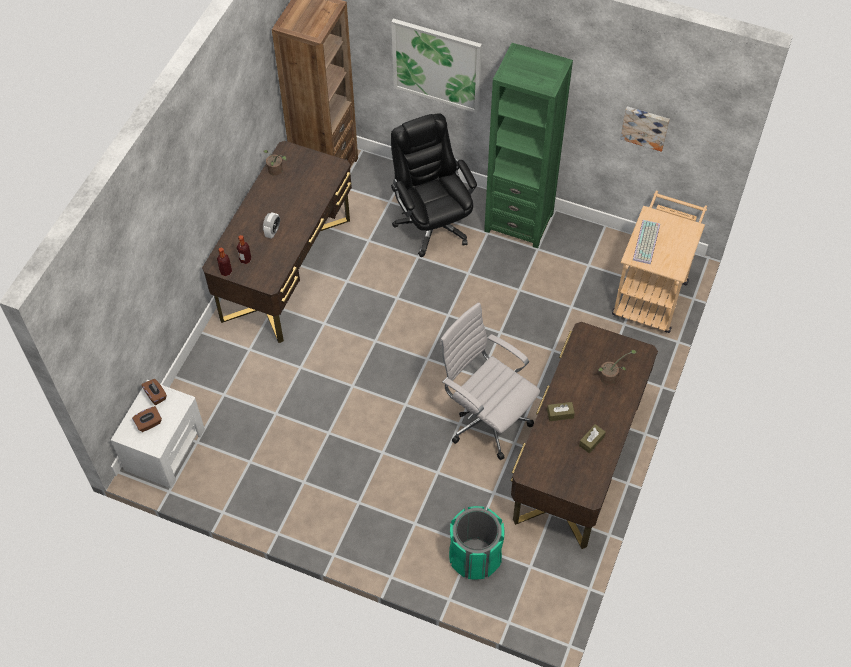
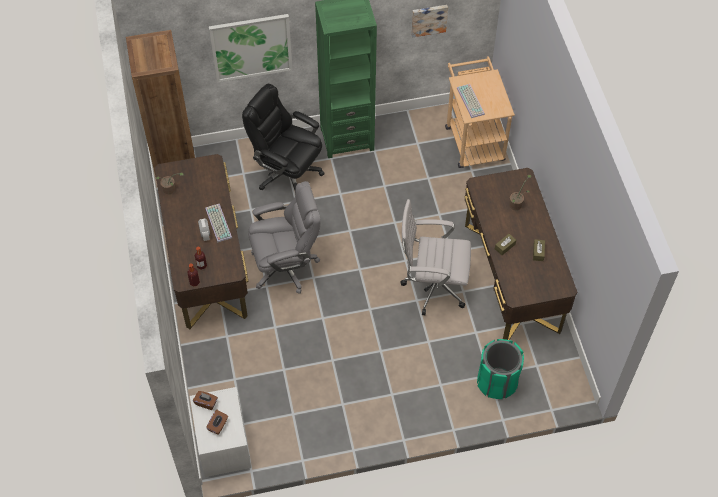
camera: 35 degrees left, 0 degrees up
none -> keyboard [205,204,232,242]
none -> grey office chair [248,181,320,294]

